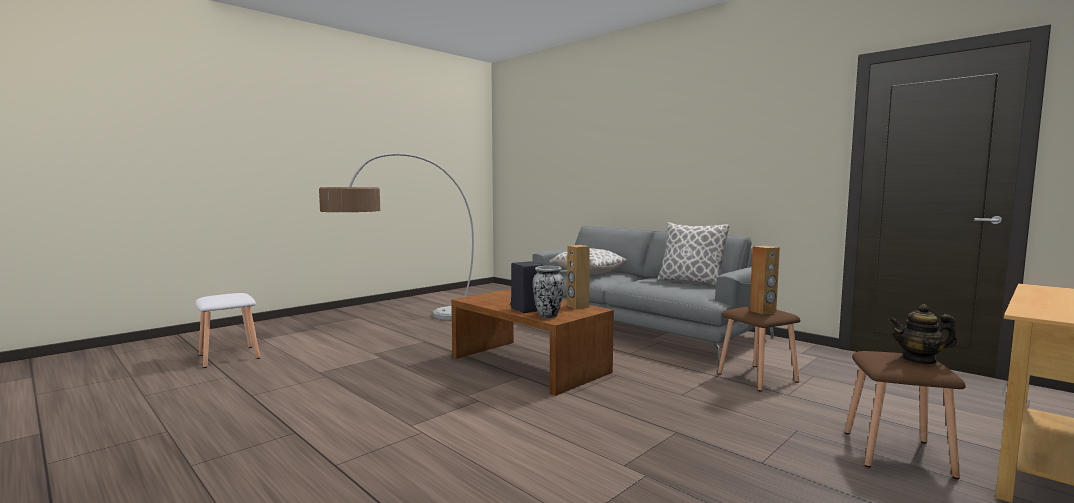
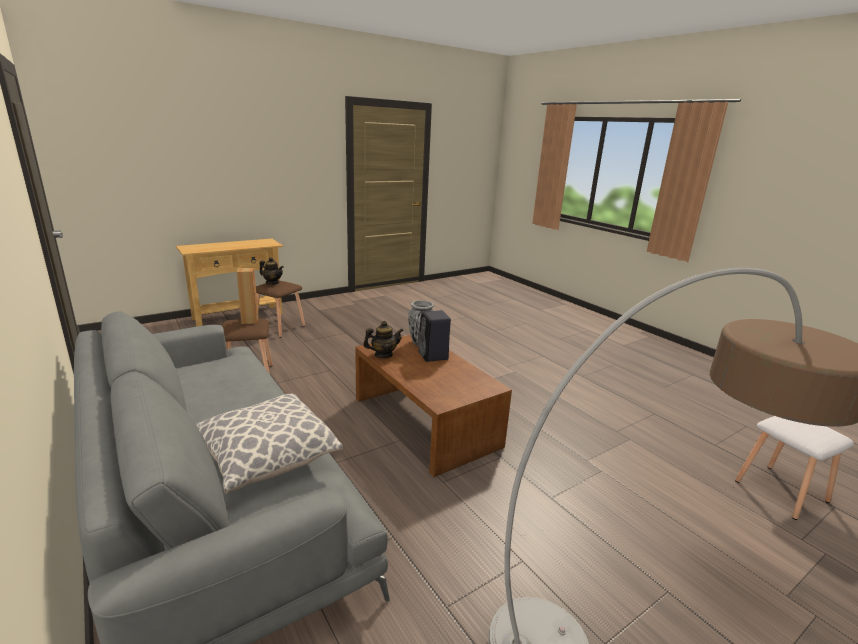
camera: 170 degrees left, 15 degrees up
brown speaker [567,245,590,309] -> teapot [363,321,404,358]
pillow [657,222,730,286] -> none

